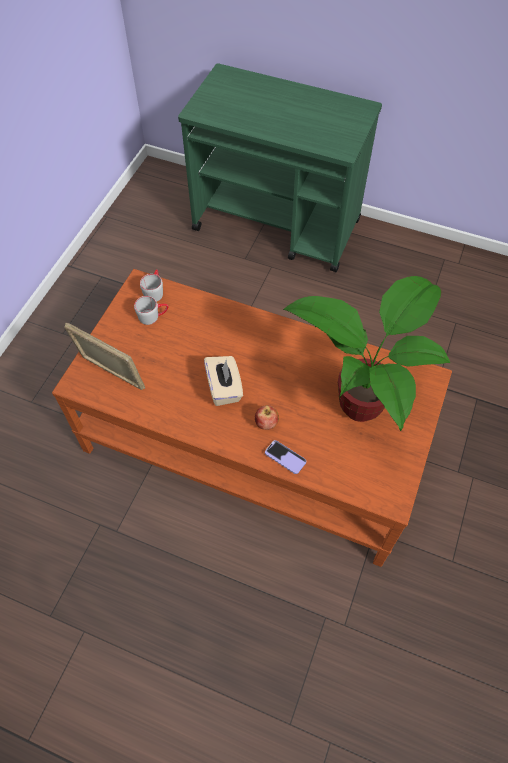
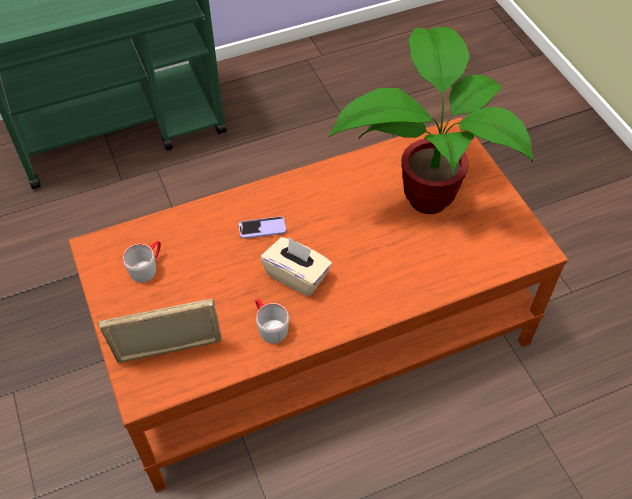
camera: 45 degrees left, 5 degrees down
grey mug [140,269,163,302] -> grey mug moved to [255,299,289,344]
apple [255,405,279,430] -> none
phone [265,440,306,474] -> phone moved to [239,216,286,239]

